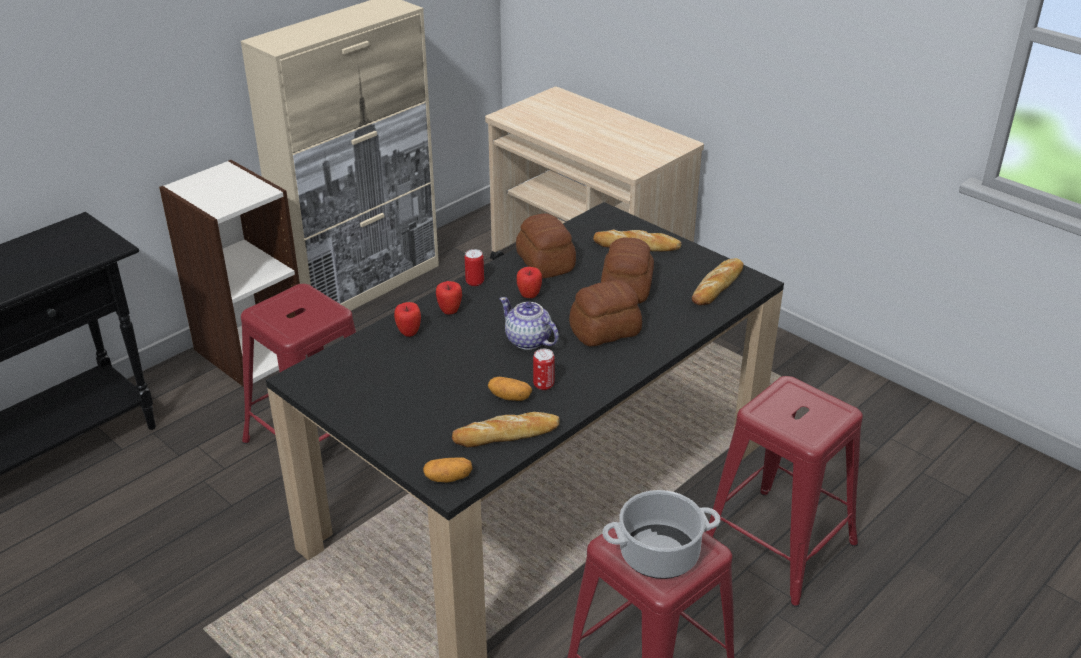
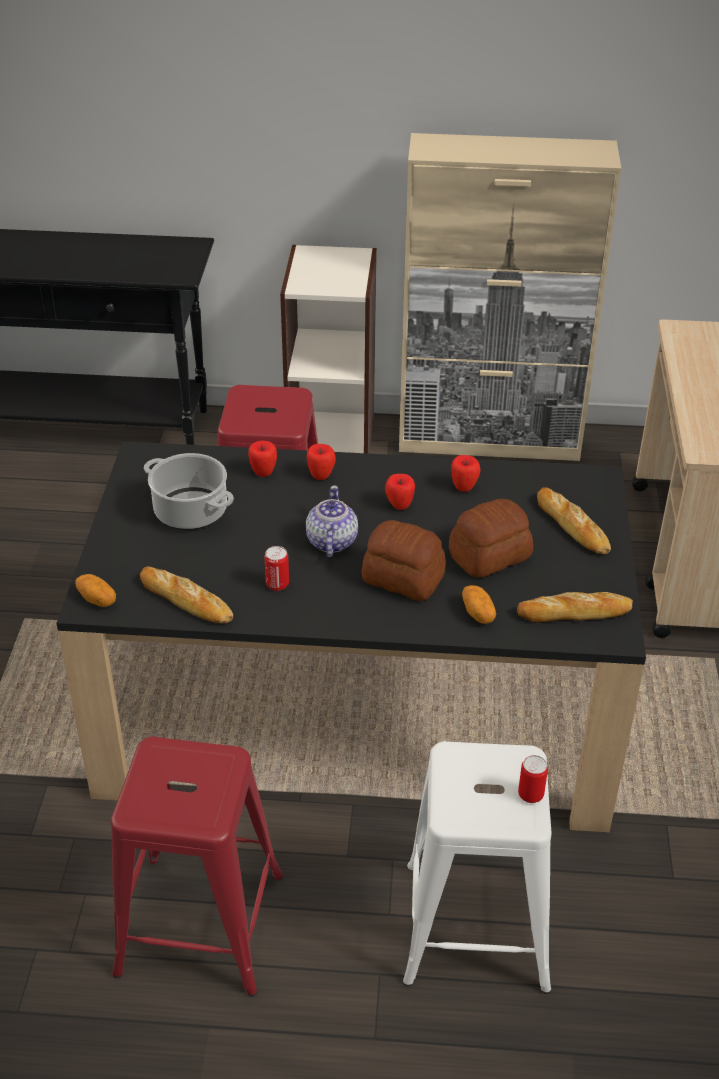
camera: 50 degrees right, 5 degrees up
can [465,249,484,286] -> can moved to [518,755,548,803]
potato [488,377,532,401] -> potato moved to [462,585,496,624]
bread [516,214,576,278] -> apple [451,455,480,492]
cooking pot [602,490,720,579] -> cooking pot moved to [144,453,234,530]
red stool [706,376,863,607] -> white stool [403,741,552,994]

